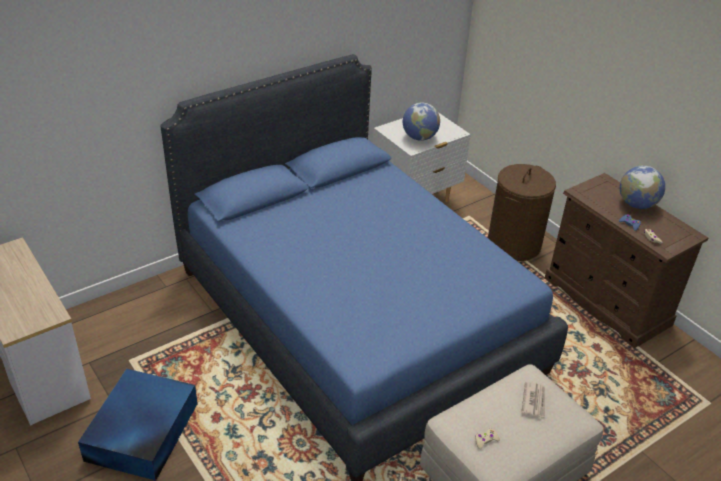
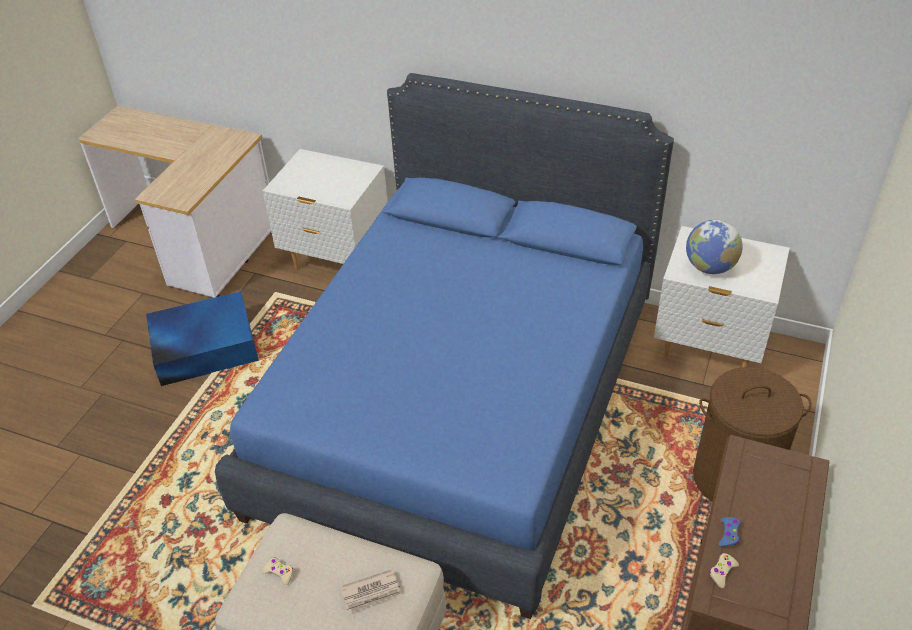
camera: 60 degrees right, 5 degrees up
globe [620,165,665,209] -> none
none -> white nightstand [263,149,388,269]

